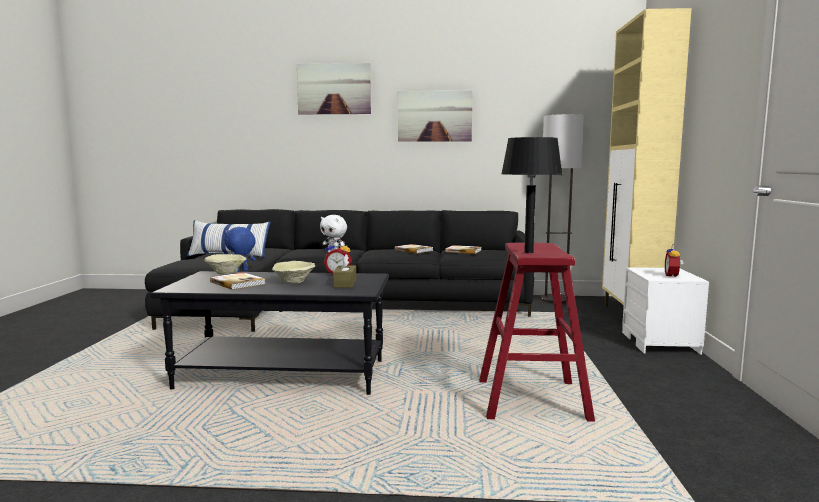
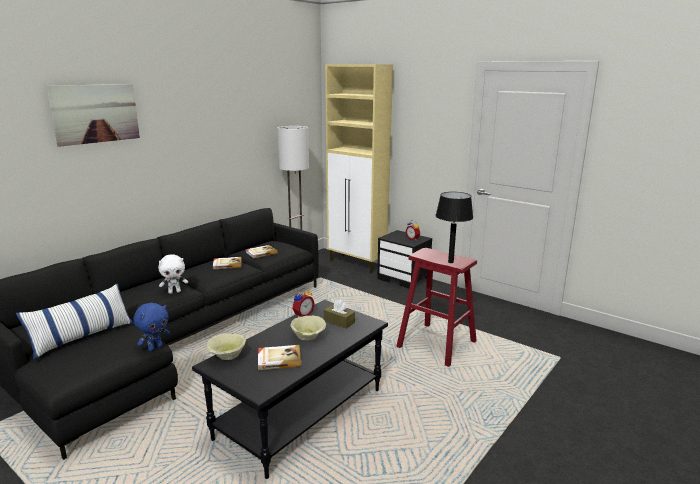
camera: 55 degrees left, 10 degrees up
blue plush toy [224,227,256,272] -> blue plush toy turned 135 degrees counterclockwise [133,303,170,351]
picture [398,91,472,142] -> none
white nightstand [622,267,709,355] -> black nightstand [377,230,432,289]

